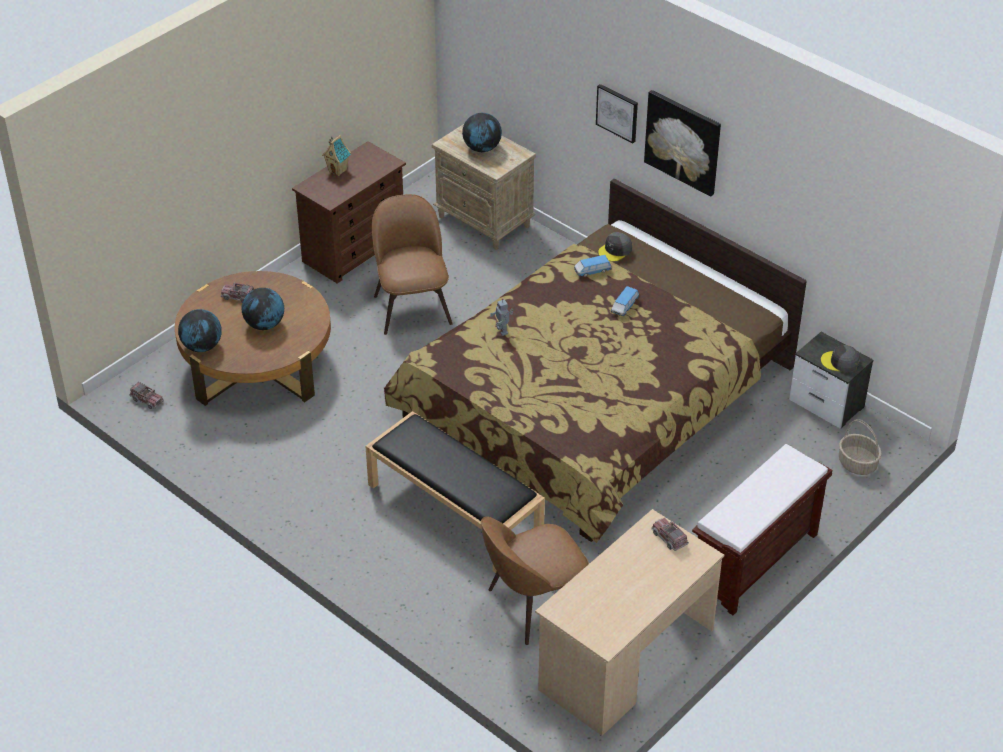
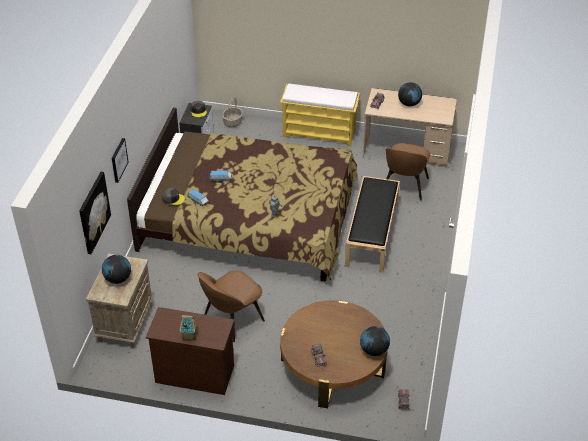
camera: 120 degrees left, 0 degrees up
globe [242,288,284,330] -> globe moved to [398,82,422,107]
brown chair [481,516,589,645] -> brown chair turned 75 degrees clockwise [386,143,430,201]
picture [644,90,721,197] -> picture moved to [79,172,111,254]
brown bench [692,444,832,615] -> yellow bench [280,83,360,146]

